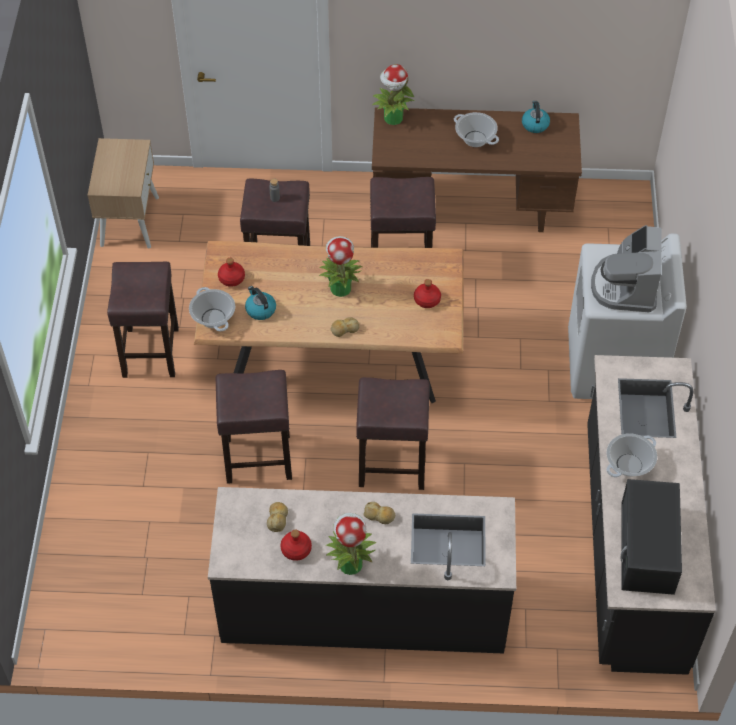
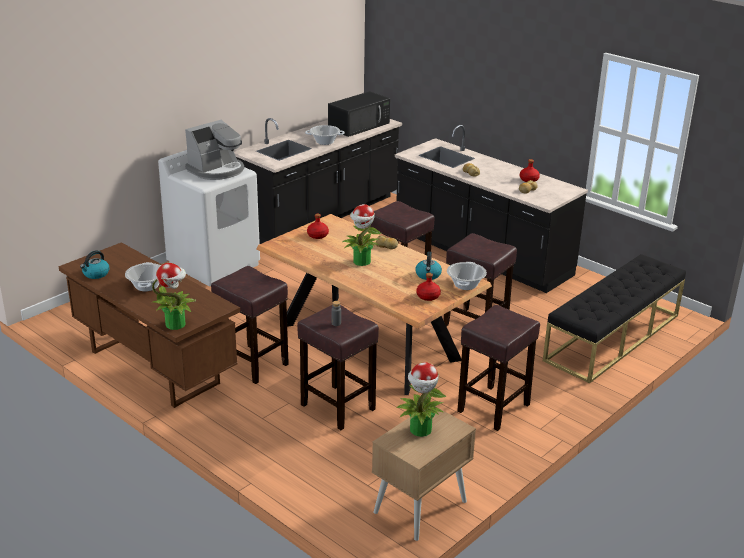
camera: 140 degrees left, 25 degrees down
potted plant [326,513,376,575] -> potted plant moved to [396,362,447,437]
none -> black bench [543,254,686,383]

